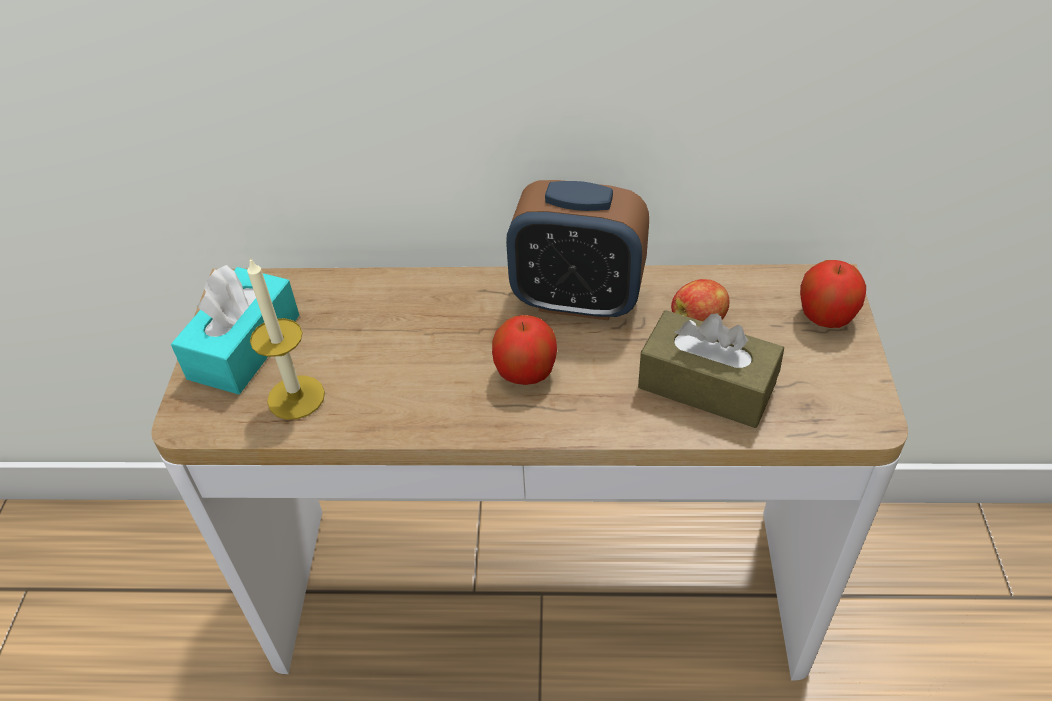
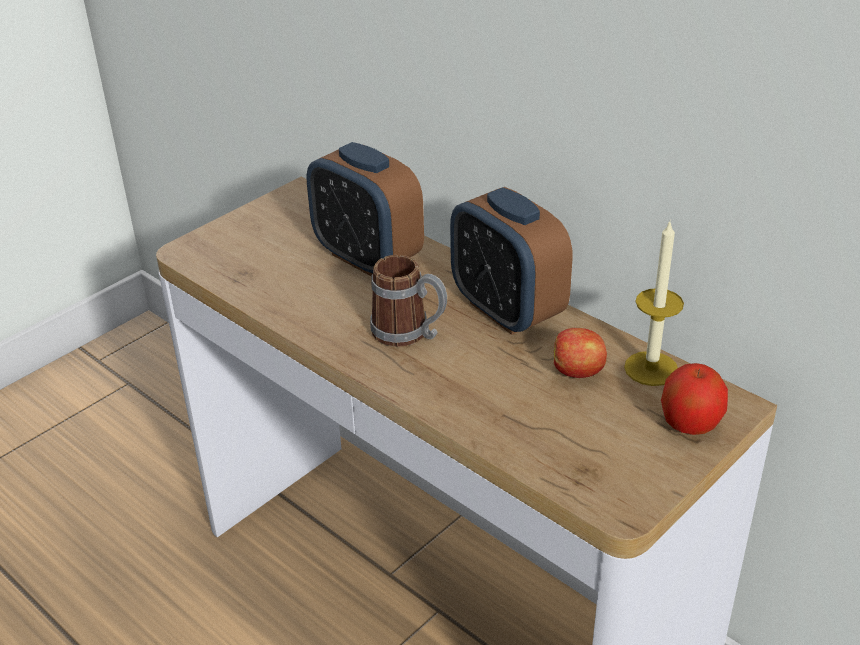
camera: 40 degrees right, 10 degrees down
turquoise tissue box [171,265,299,394] -> none
candle [247,257,325,420] -> candle moved to [624,222,684,386]
apple [492,315,557,385] -> mug [370,255,447,347]
brown tissue box [638,310,784,428] -> none
none -> alarm clock [306,142,424,277]

